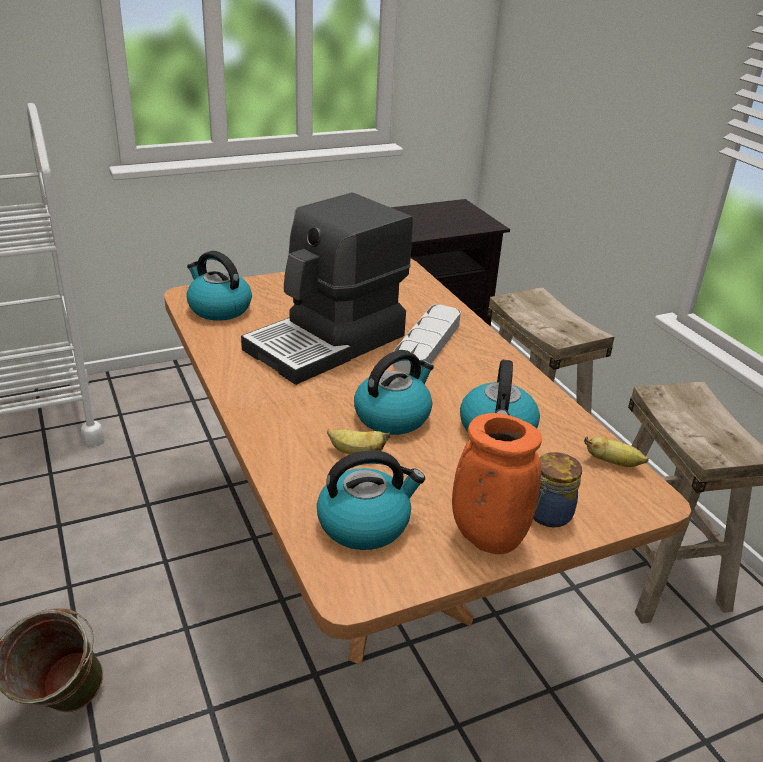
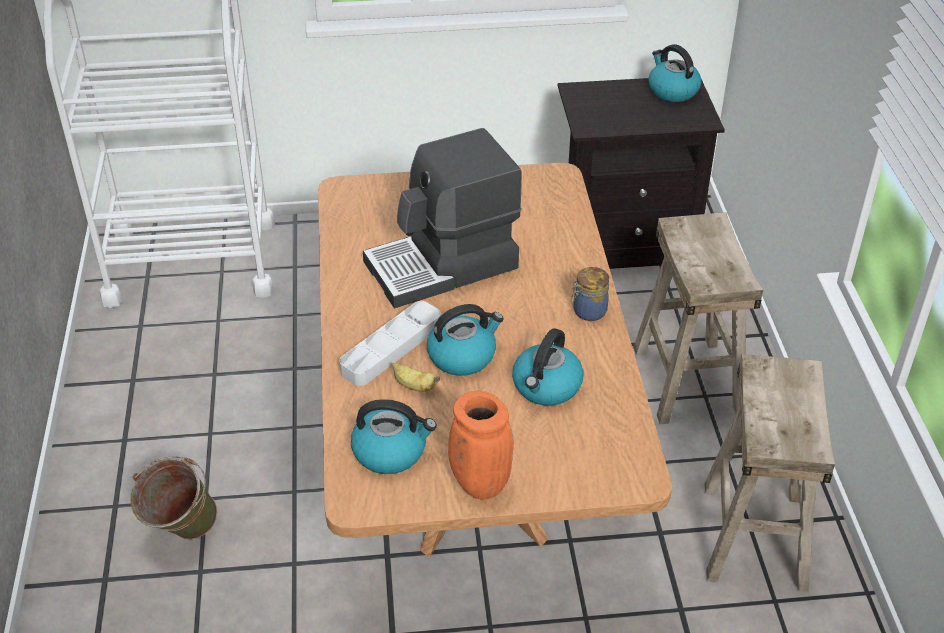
camera: 20 degrees right, 10 degrees up
kettle [186,251,252,321] -> kettle moved to [649,44,701,102]
grey tray [393,304,461,373] -> grey tray moved to [339,301,441,386]
jar [533,452,582,528] -> jar moved to [571,267,609,321]
banana [584,436,649,467] -> none

